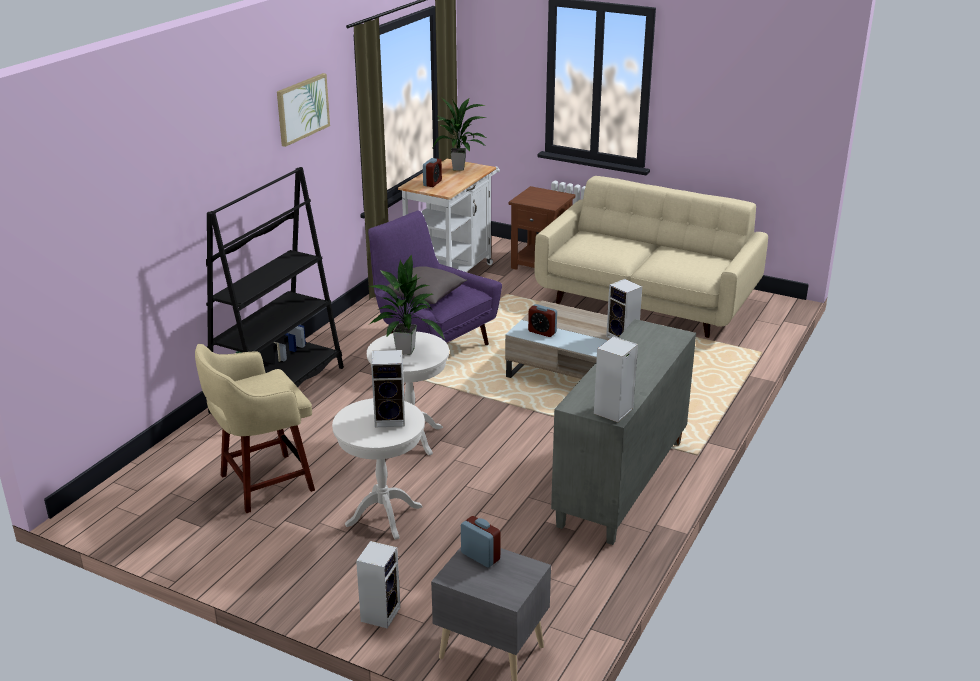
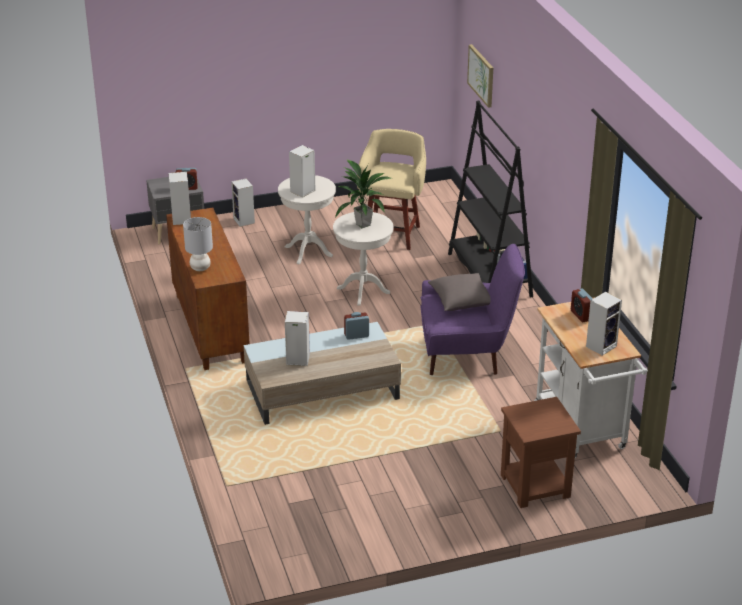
camera: 135 degrees right, 5 degrees up
picture [277,73,330,147] -> picture moved to [467,44,493,108]
potted plant [433,97,486,171] -> speaker [586,292,622,356]
beige sofa [535,176,768,338] -> none
grey cabinet [551,319,696,545] -> brown cabinet [166,208,250,370]
none -> grey table lamp [183,217,213,271]

